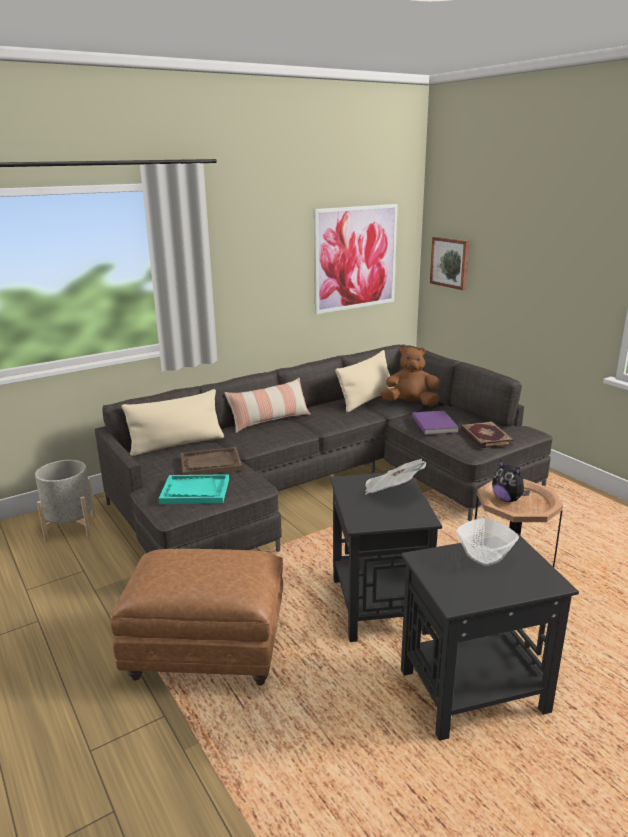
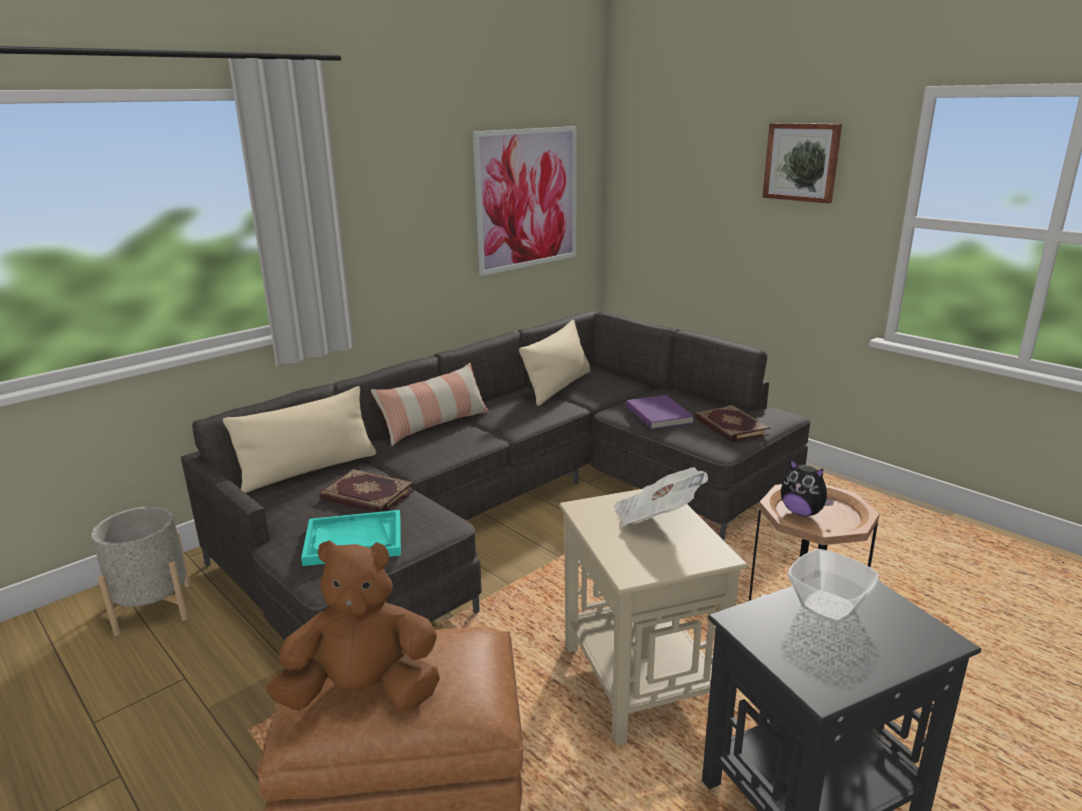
camera: 10 degrees left, 0 degrees up
brown tray [180,447,242,475] -> book [320,469,414,512]
black side table [330,473,442,642] -> beige side table [559,489,747,745]
brown plush toy [381,346,440,406] -> brown plush toy moved to [266,540,440,711]
picture [430,237,470,290] -> picture moved to [763,123,842,203]

